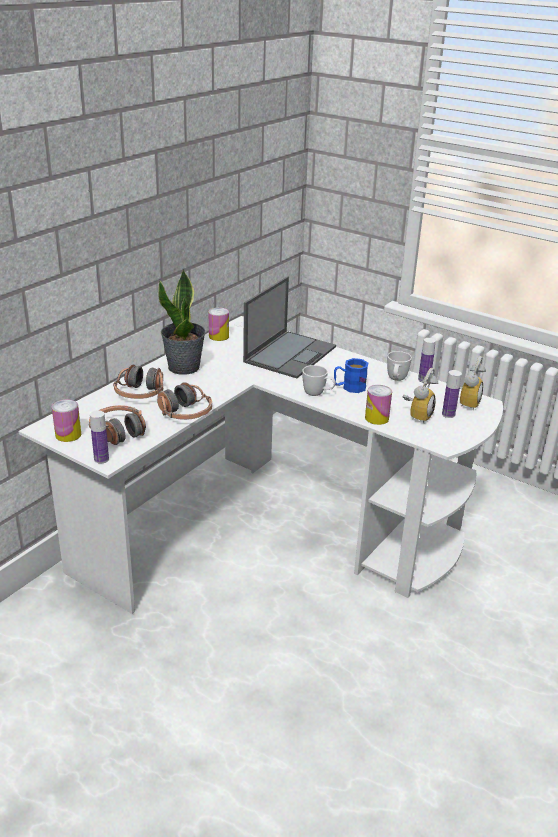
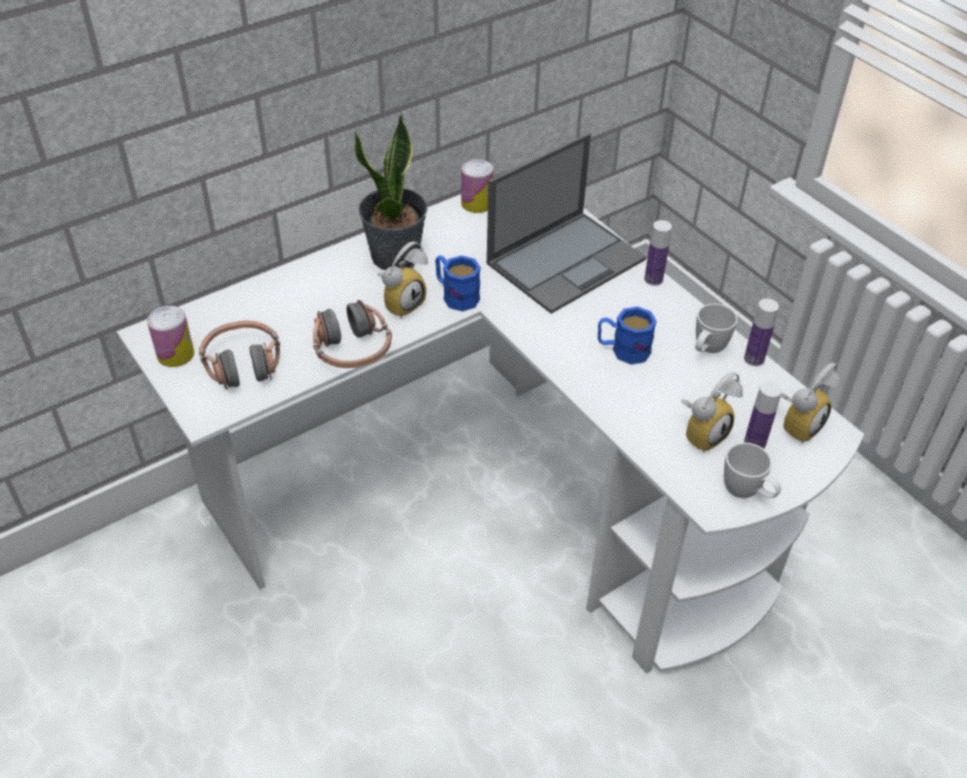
camera: 20 degrees right, 15 degrees up
bottle [90,410,109,464] -> bottle moved to [644,220,672,286]
headphones [113,364,163,399] -> none
white mug [302,365,336,396] -> white mug moved to [724,443,781,498]
can [365,385,392,425] -> none
none -> alarm clock [377,241,428,319]
none -> blue mug [435,255,481,311]

